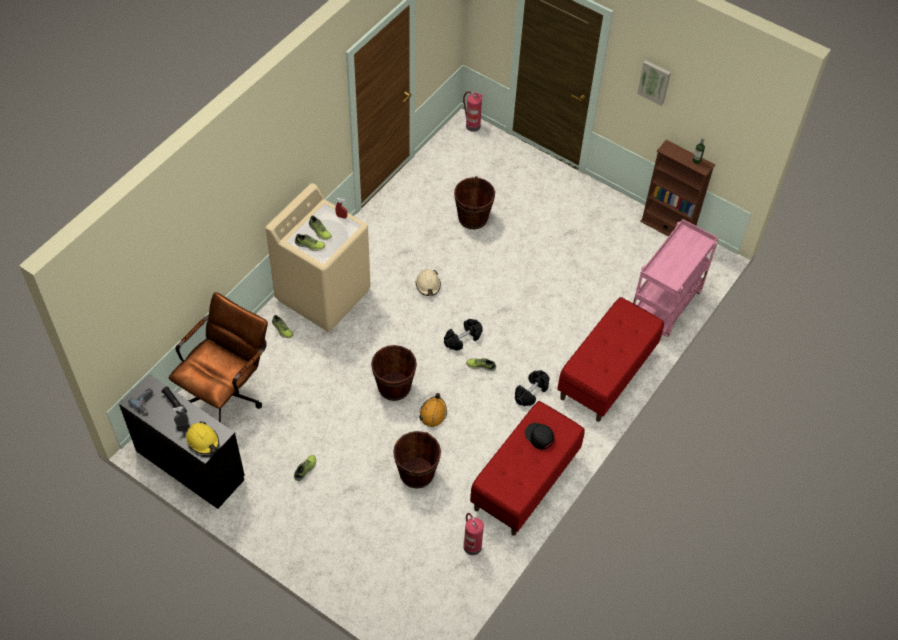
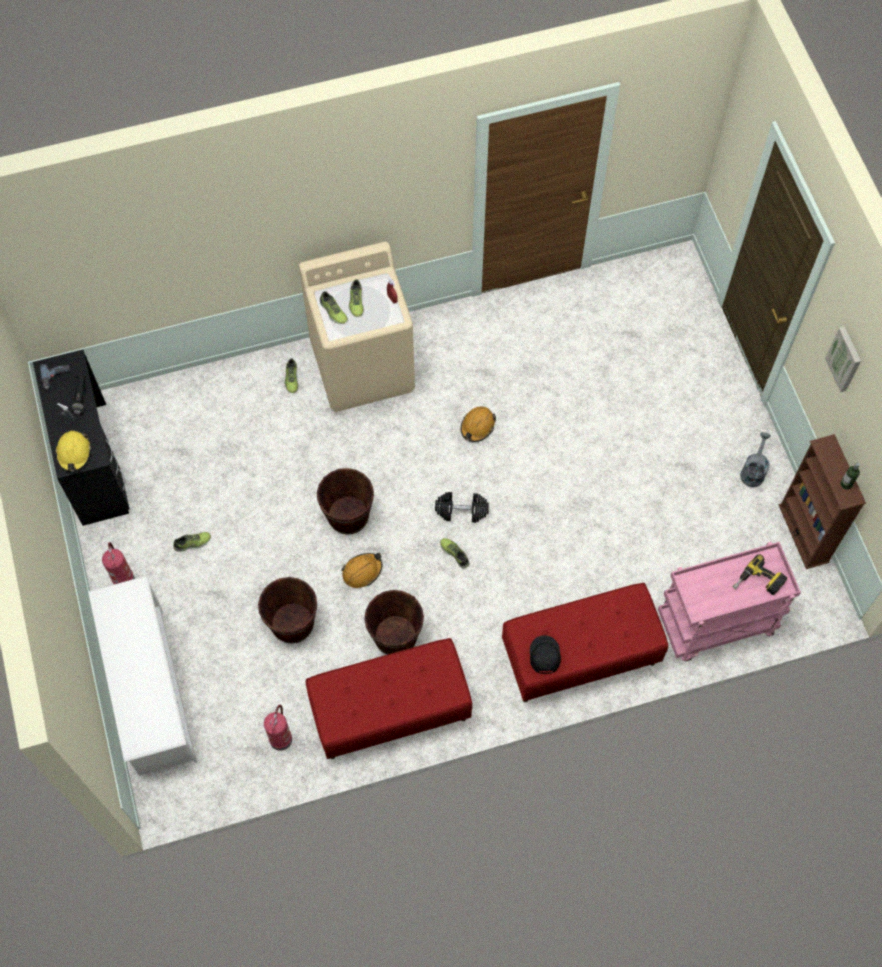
camera: 40 degrees right, 10 degrees up
brown office chair [169,292,268,423] -> none
beige hard hat [416,269,441,296] -> orange hard hat [461,406,496,442]
brown bucket [454,176,495,229] -> brown bucket moved to [364,590,424,655]
fire extinguisher [463,91,483,132] -> fire extinguisher moved to [102,542,135,584]
black dumbbell [515,370,549,406] -> none
black cap [525,423,554,450] -> black cap moved to [530,635,561,674]
none -> white shoe rack [88,575,197,776]
none -> power drill [733,554,788,595]
none -> grey watering can [740,432,771,487]

